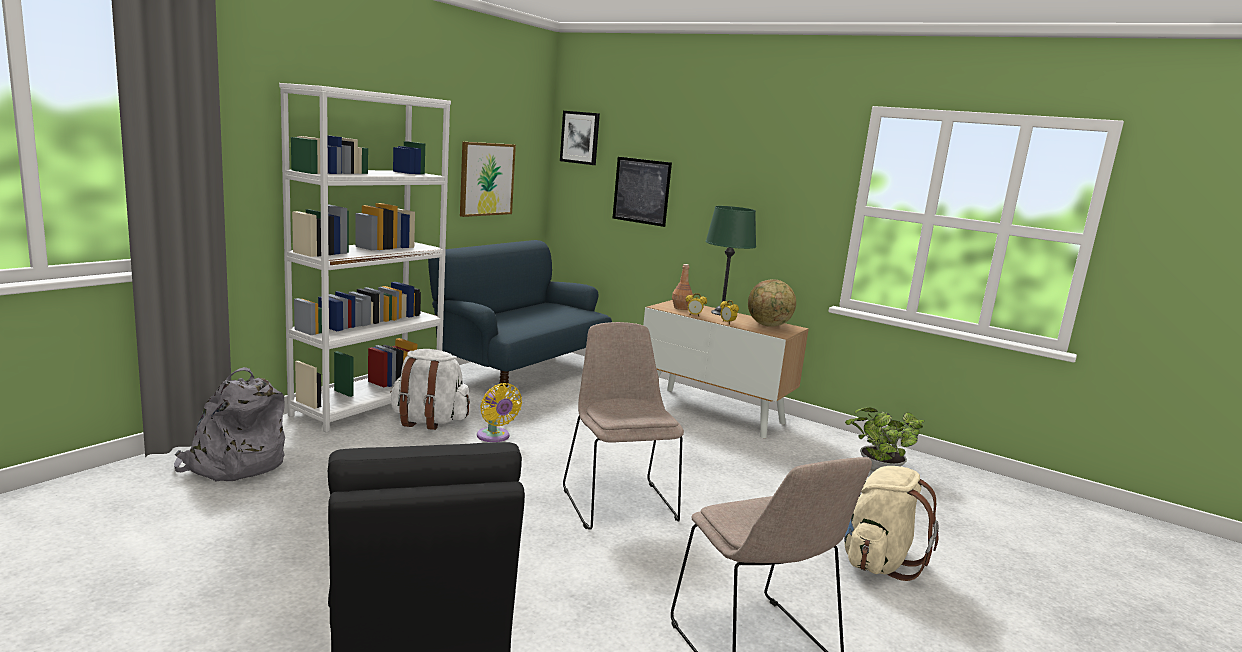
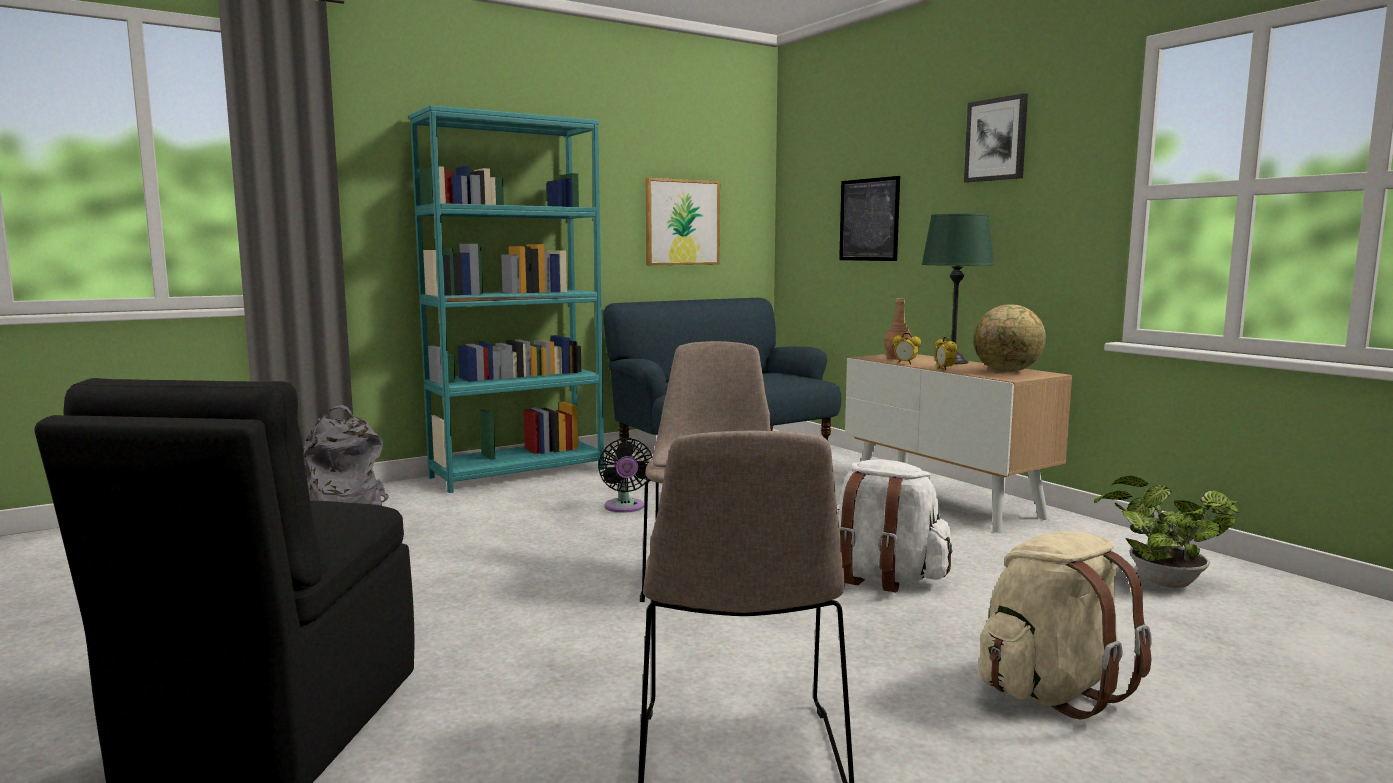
camera: 25 degrees right, 5 degrees down
white bookcase [279,83,451,433] -> turquoise bookcase [409,105,604,493]
white backpack [391,349,470,430] -> white backpack moved to [837,459,952,592]
yellow fan [477,383,522,442] -> black fan [598,438,652,513]
picture [560,111,600,165] -> picture moved to [964,93,1028,182]

